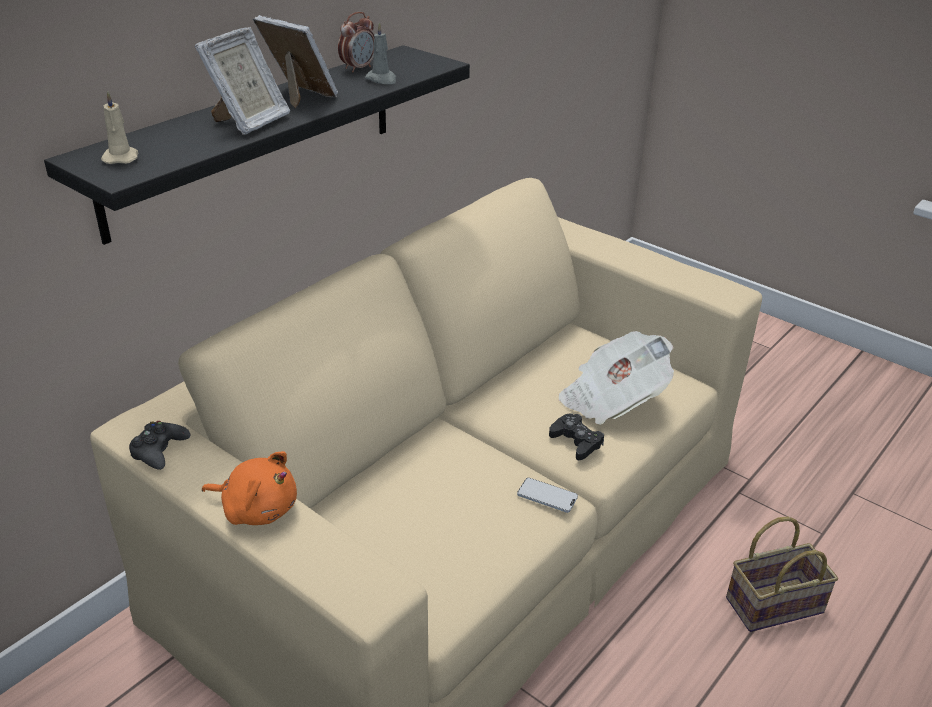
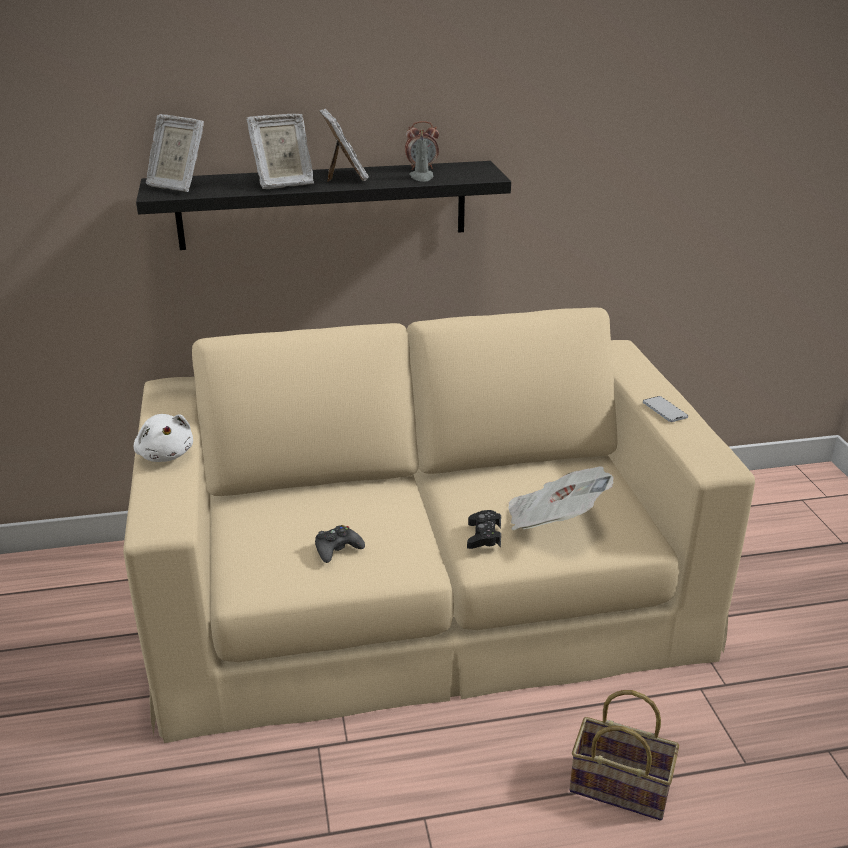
camera: 40 degrees right, 5 degrees down
beige candle [101,92,138,164] -> picture frame [146,114,204,192]
black game controller [129,421,190,470] -> black game controller moved to [315,525,365,563]
orange plush toy [202,451,297,525] -> white plush toy [134,414,193,462]
phone [517,478,578,513] -> phone moved to [643,396,688,422]

